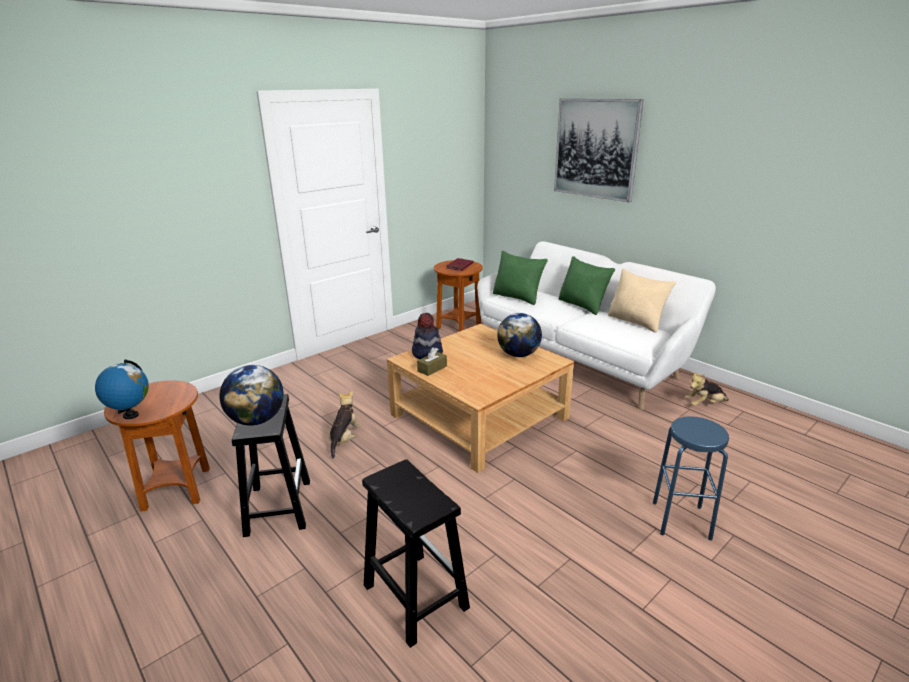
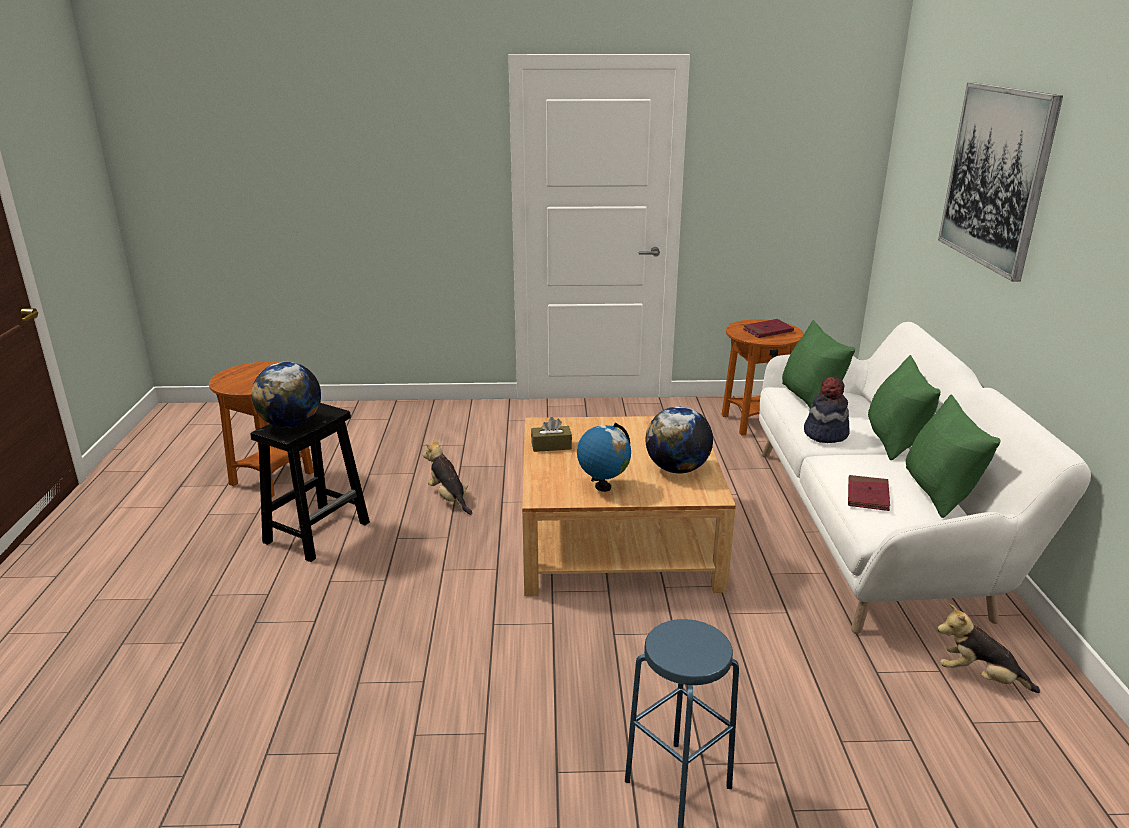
camera: 40 degrees right, 0 degrees up
globe [95,359,149,419] -> globe moved to [577,423,631,492]
plush toy [329,391,361,459] -> plush toy turned 90 degrees counterclockwise [423,438,472,515]
black stool [362,459,470,648] -> none
hat [412,313,443,359] -> hat moved to [804,376,849,443]
beige pillow [608,269,676,332] -> green pillow [906,394,1000,518]
none -> red book [848,475,890,511]

